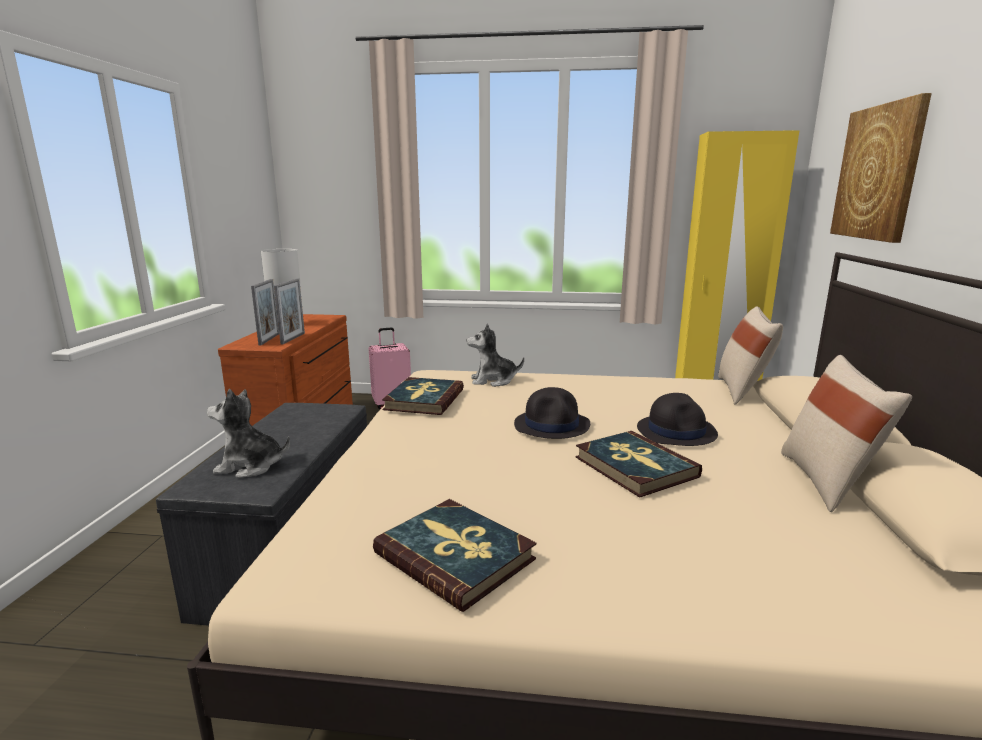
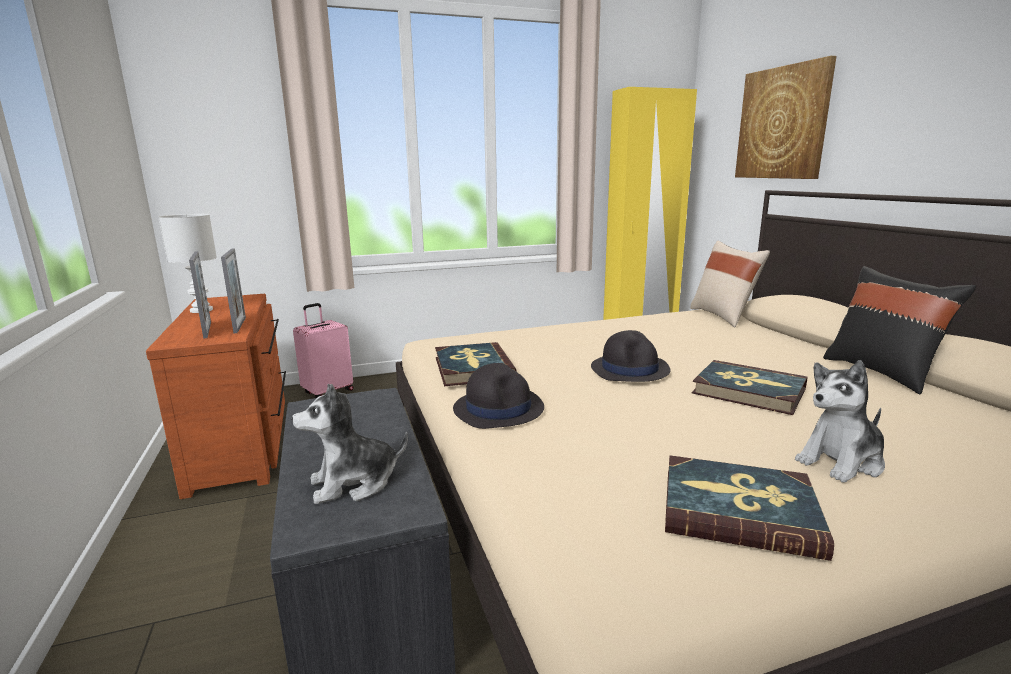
camera: 25 degrees left, 0 degrees up
plush toy [466,323,524,387] -> plush toy moved to [795,360,885,483]
black hat [637,393,718,446] -> black hat moved to [453,363,544,429]
beige pillow [781,355,912,512] -> black pillow [823,266,976,394]

